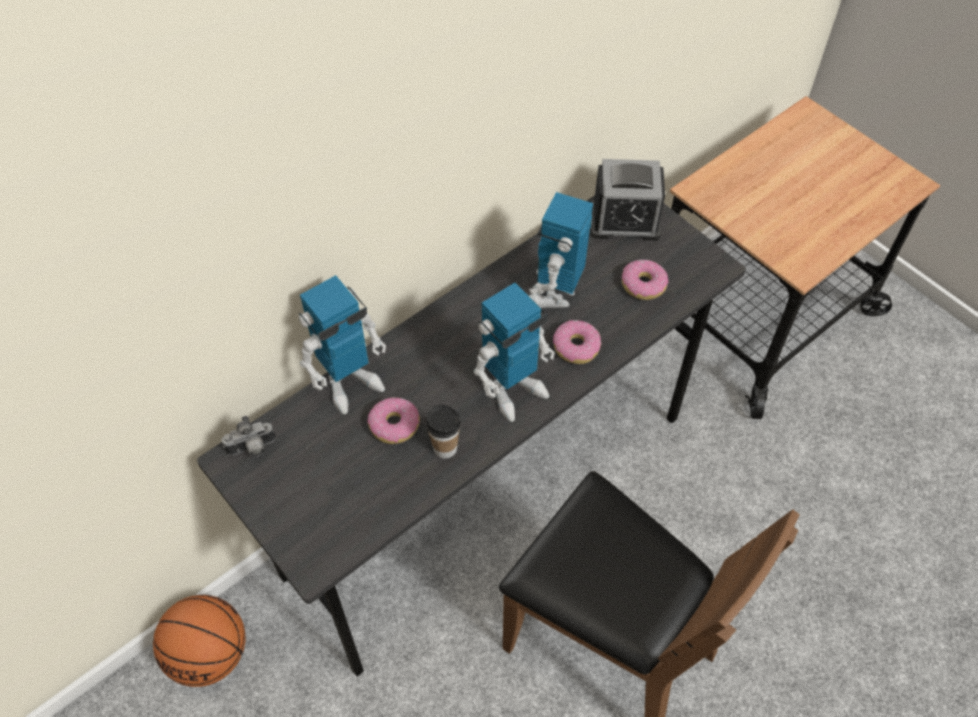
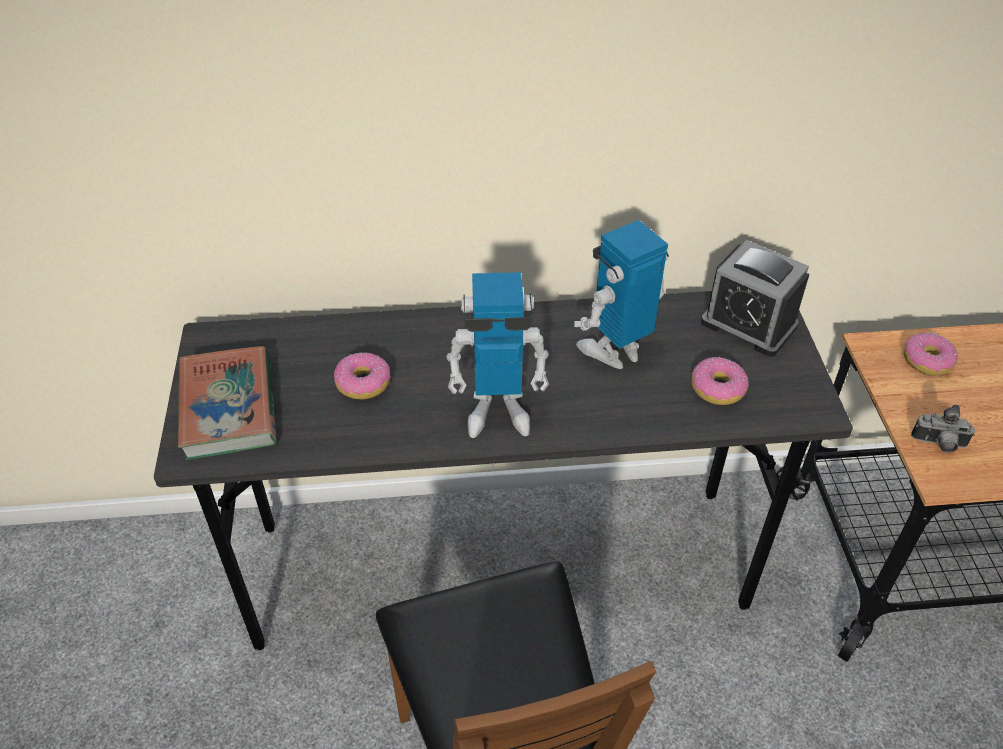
camera: 35 degrees right, 10 degrees down
basketball [153,595,246,687] -> none
camera [222,416,276,457] -> camera moved to [911,404,975,452]
toy robot [299,275,386,414] -> none
cup [426,405,461,458] -> none
donut [553,320,602,364] -> donut moved to [904,332,958,376]
none -> book [178,346,276,460]

